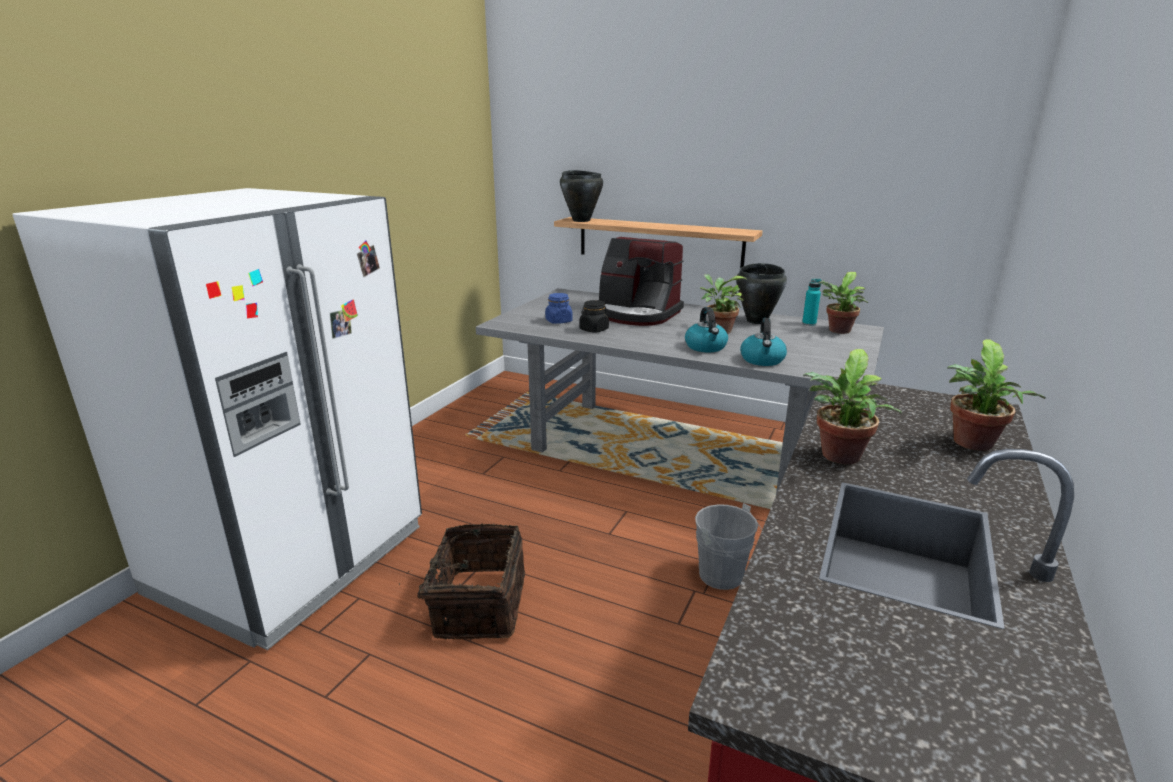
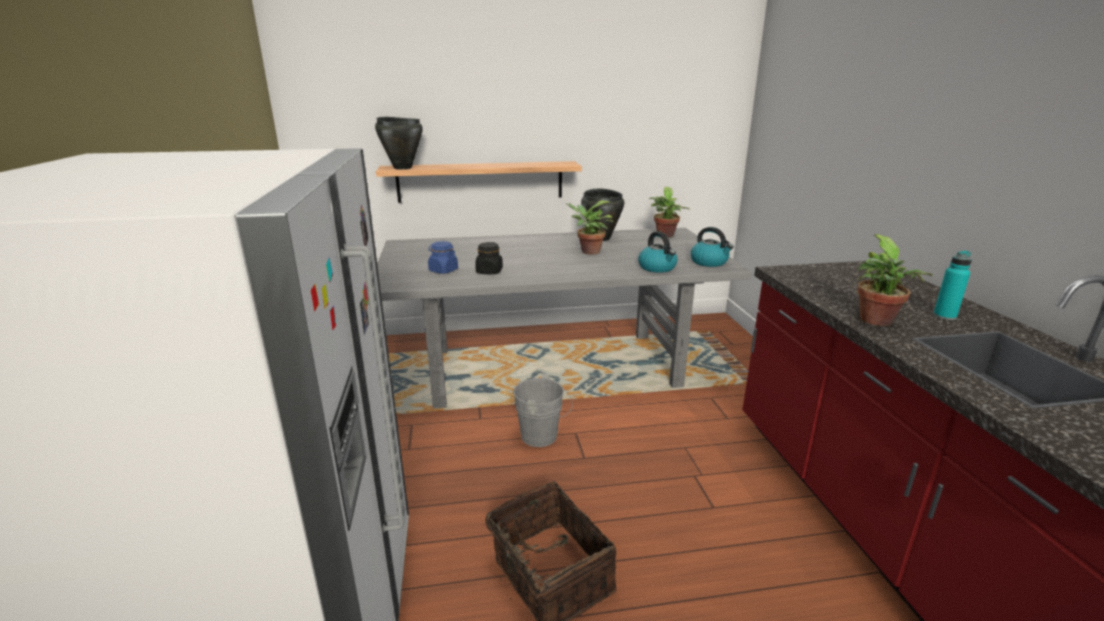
camera: 35 degrees left, 0 degrees up
coffee machine [599,237,684,326] -> none
kettle [685,307,728,352] -> kettle moved to [691,227,734,267]
grey bucket [695,503,762,590] -> grey bucket moved to [513,373,573,447]
turquoise bottle [802,279,821,326] -> turquoise bottle moved to [933,251,972,320]
potted plant [947,339,1046,451] -> none

